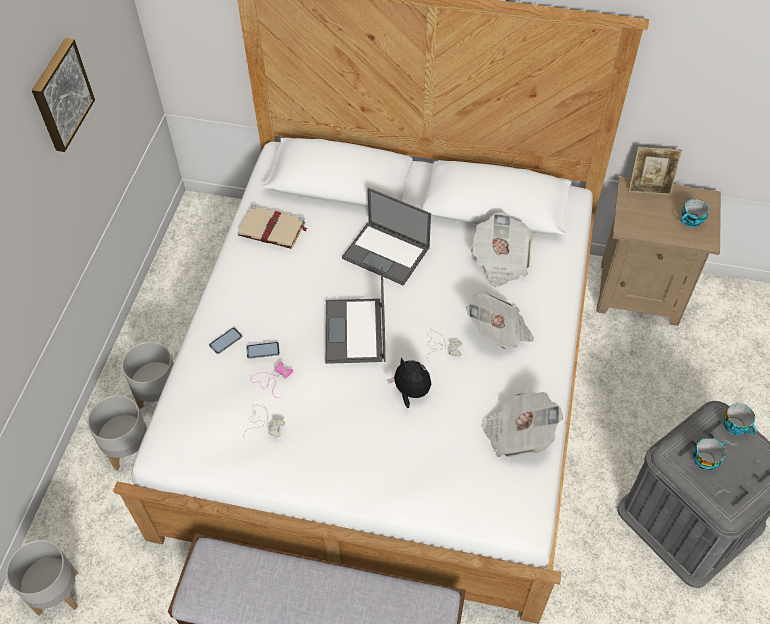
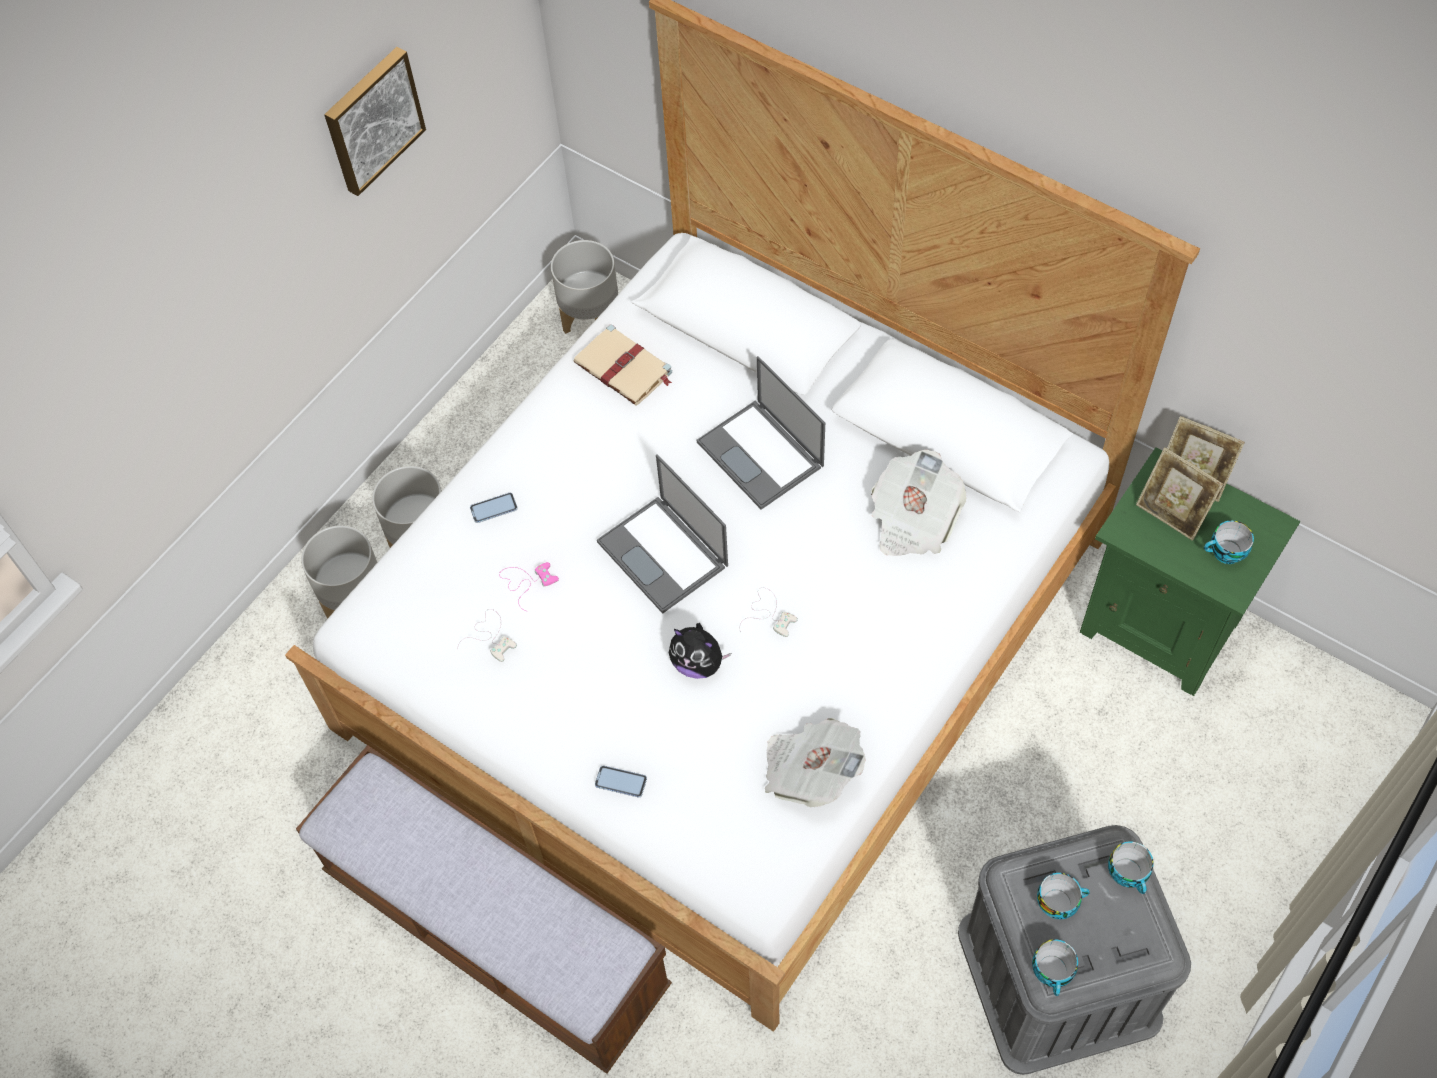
camera: 25 degrees right, 5 degrees up
grey planter [6,540,78,616] -> grey planter moved to [551,240,618,334]
phone [246,342,280,359] -> phone moved to [595,765,647,798]
laptop [325,267,385,364] -> laptop turned 60 degrees counterclockwise [597,454,728,614]
plush toy [387,357,431,408] -> plush toy turned 150 degrees clockwise [669,623,731,679]
newspaper [466,291,534,349] -> none
beige nightstand [596,177,721,326] -> green nightstand [1080,447,1300,696]
none -> cup [1032,939,1078,996]
none -> picture frame [1136,447,1224,541]

